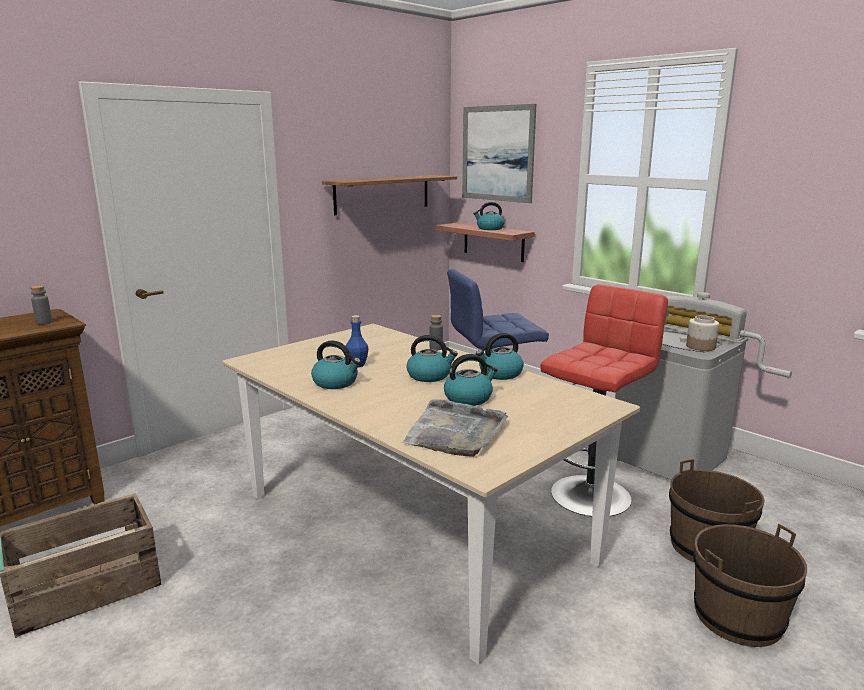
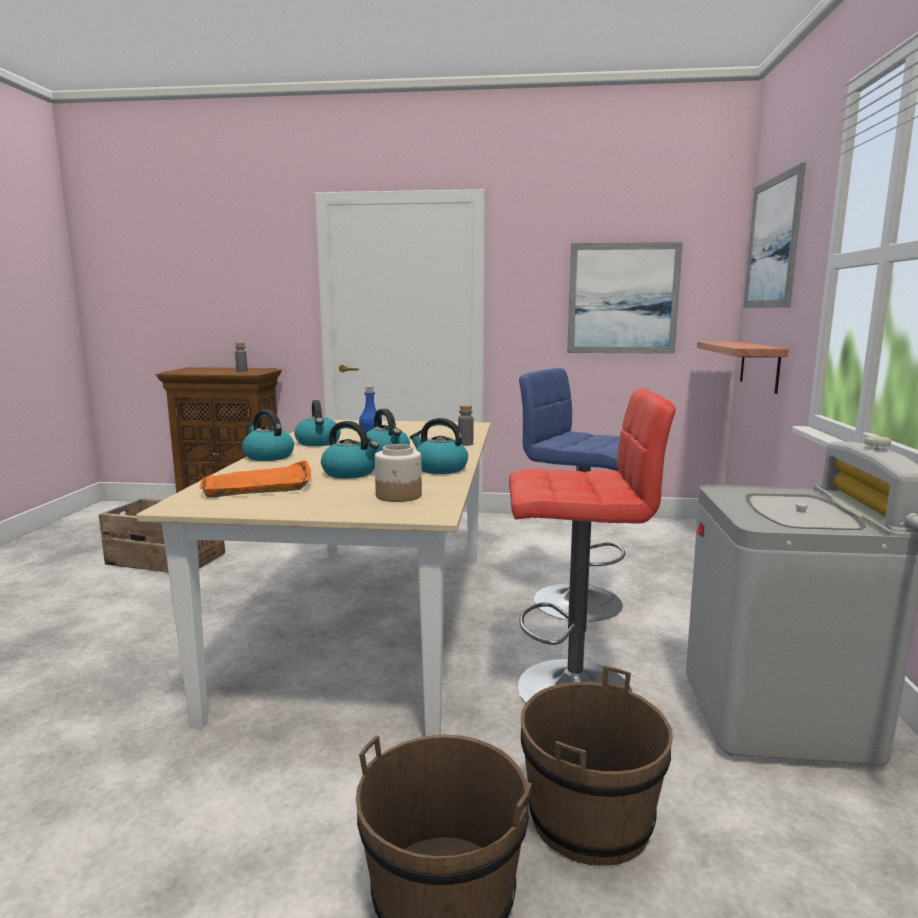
camera: 50 degrees right, 5 degrees down
shelf [322,175,457,215] -> picture [567,242,683,354]
grey tray [402,399,508,457] -> orange tray [200,460,311,497]
kettle [473,202,505,230] -> kettle moved to [242,410,294,461]
jar [686,315,719,351] -> jar moved to [375,444,422,502]

